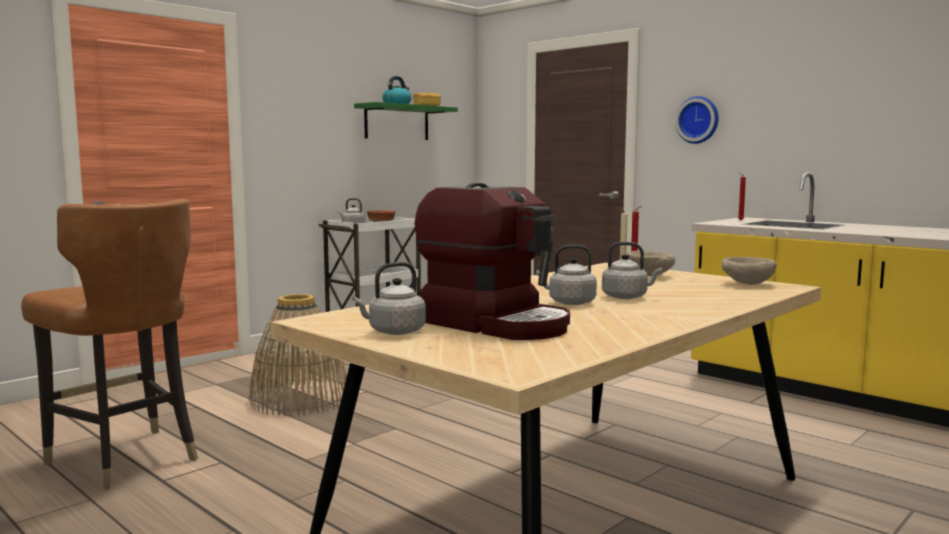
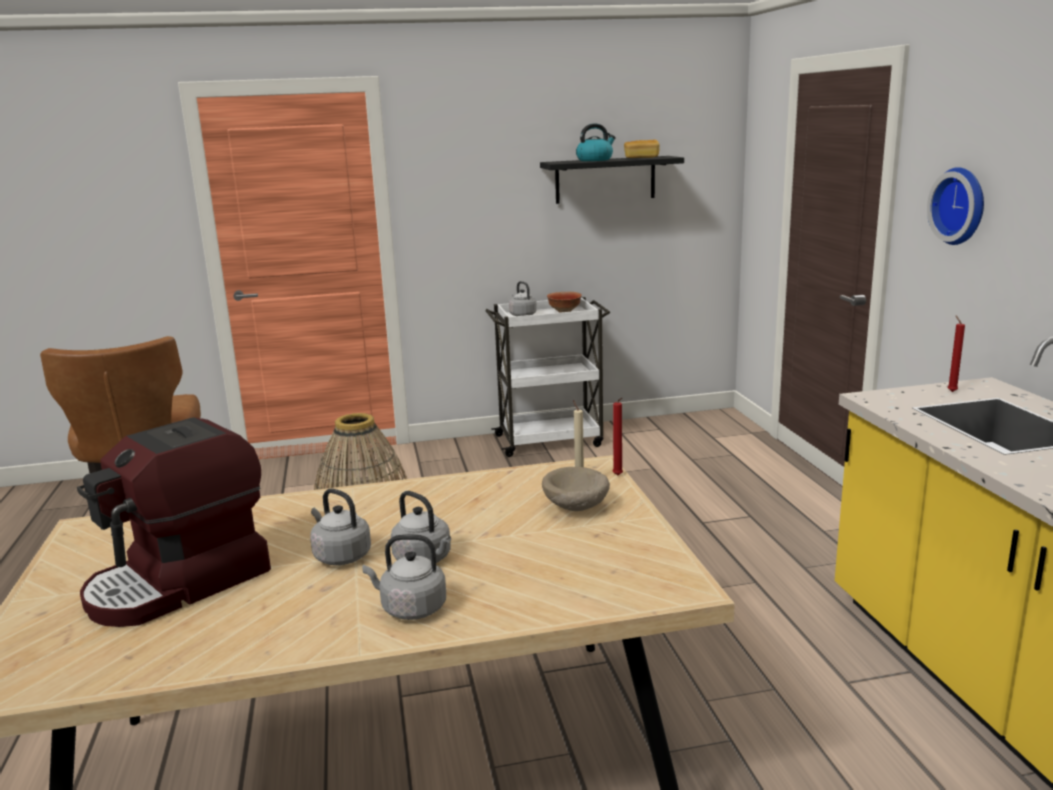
camera: 35 degrees right, 10 degrees up
grey kettle [352,262,426,335] -> grey kettle moved to [362,534,446,620]
green shelf [354,102,458,140] -> black shelf [540,156,684,204]
coffee machine [415,183,570,340] -> coffee machine turned 60 degrees clockwise [77,417,271,627]
beige bowl [721,257,777,285] -> none

